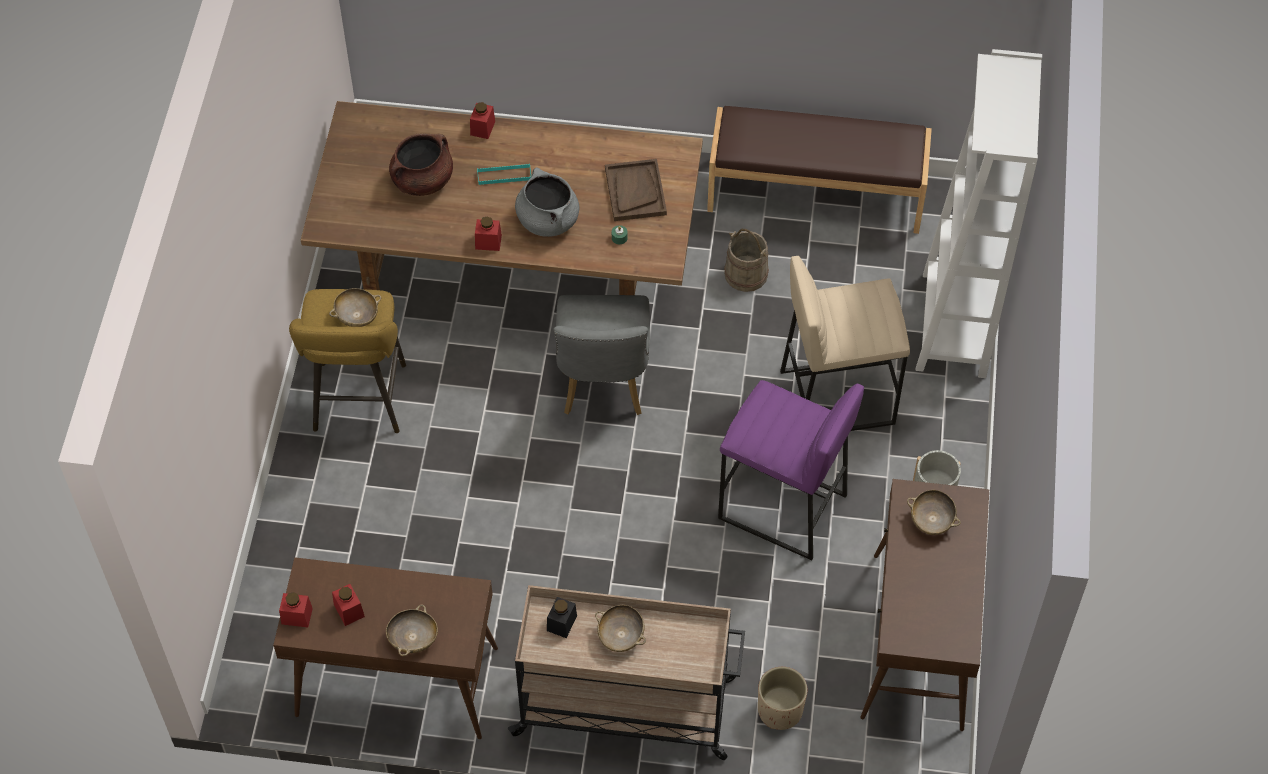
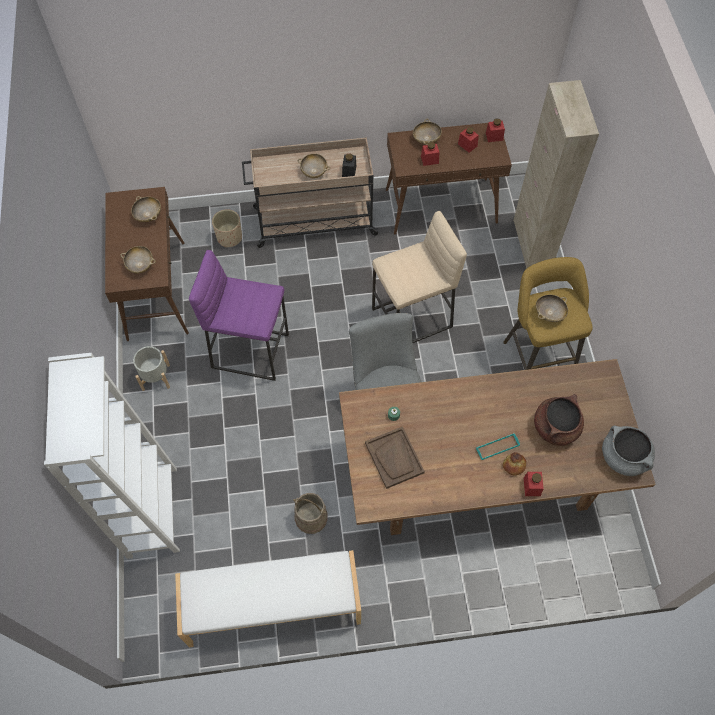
camera: 165 degrees right, 5 degrees up
red jar [475,216,502,251] -> red jar moved to [421,142,439,166]
grey cooking pot [515,168,579,237] -> grey cooking pot moved to [602,425,655,476]
brown bench [707,106,932,234] -> white bench [175,550,361,647]
beige stool [780,256,910,431] -> beige stool moved to [372,211,467,343]
none -> beige bowl [131,196,161,222]
none -> bread [503,452,526,476]
none -> beige cabinet [513,80,599,269]

